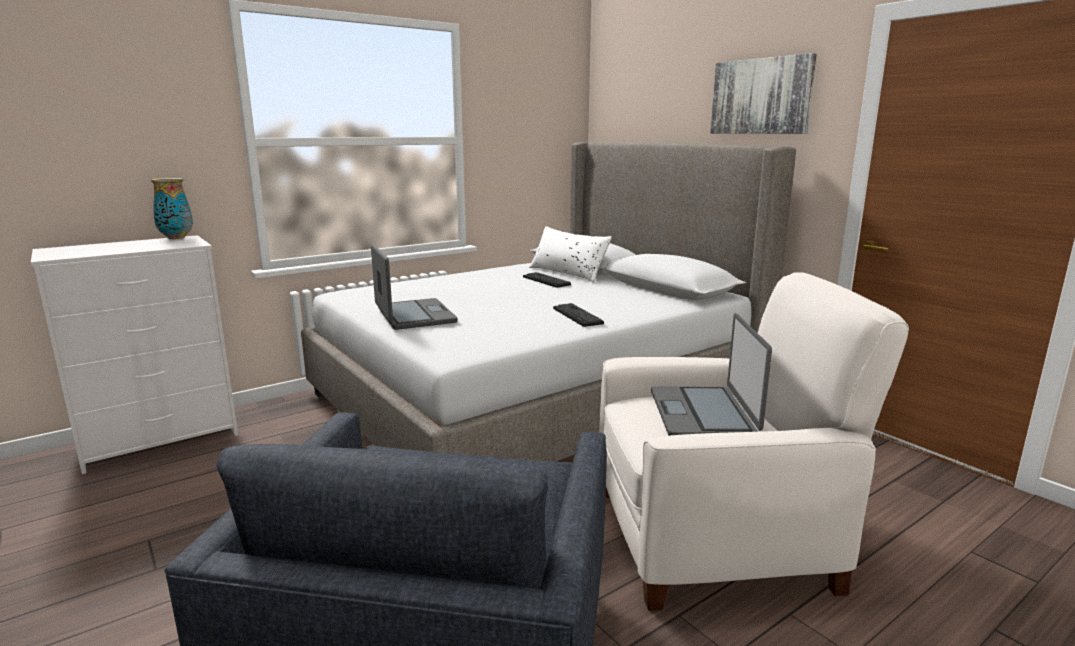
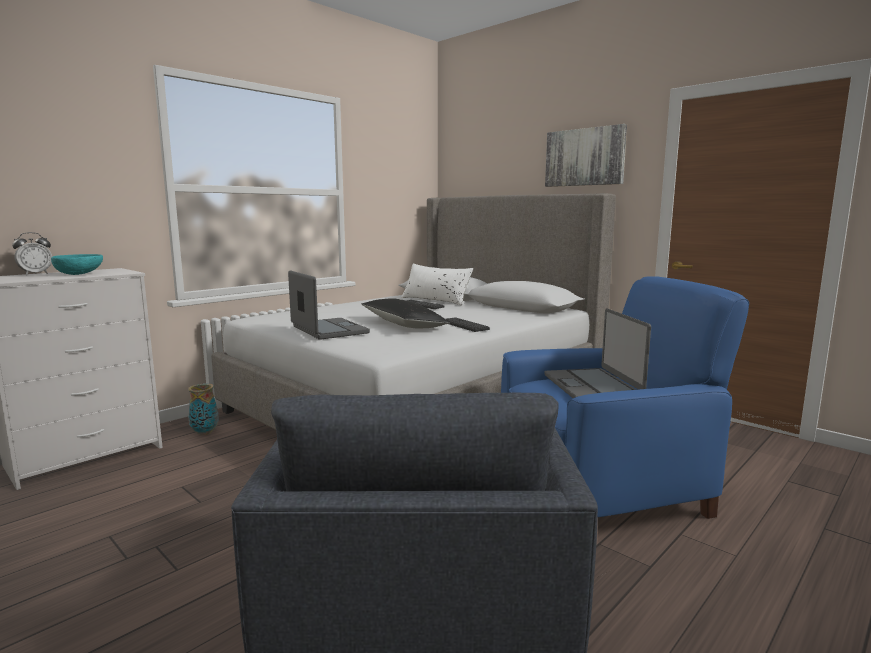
camera: 10 degrees left, 5 degrees down
vase [151,178,193,239] -> vase moved to [188,383,219,435]
white armchair [599,272,909,611] -> blue armchair [501,276,749,519]
none -> alarm clock [12,232,52,275]
none -> turquoise bowl [51,254,103,275]
none -> black pillow [361,298,450,328]

